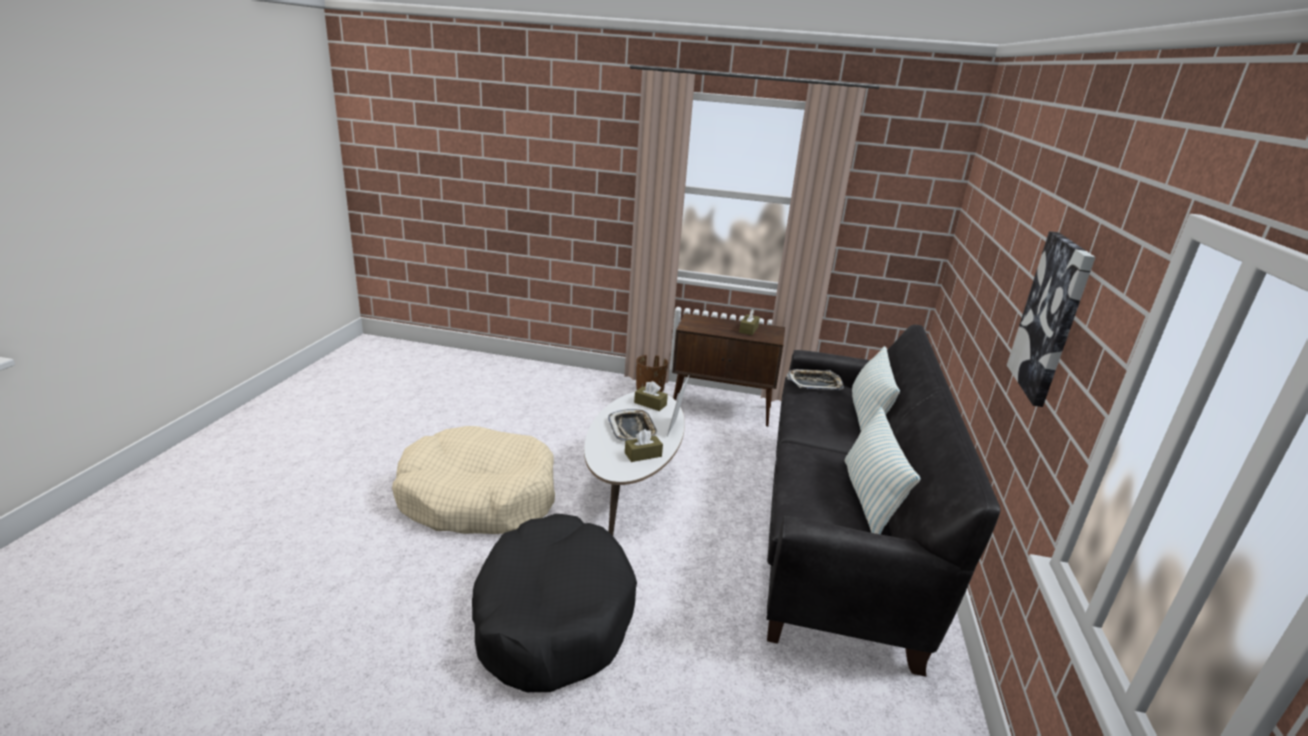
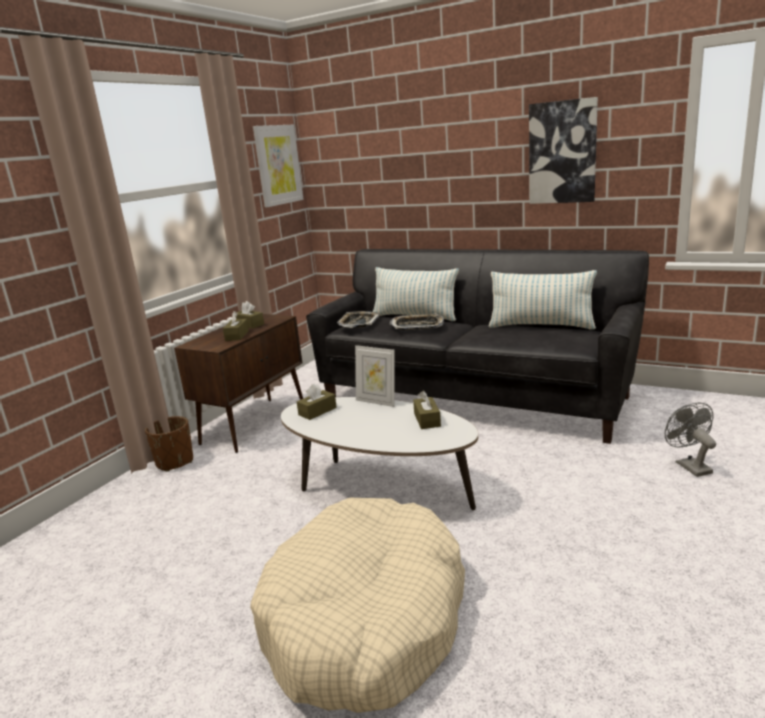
camera: 70 degrees left, 5 degrees down
black dog bed [472,514,637,692] -> none
tray [608,409,658,442] -> tray moved to [389,313,444,330]
none -> brown tissue box [223,311,249,341]
none -> picture [253,125,304,207]
none -> grey fan [665,402,716,477]

